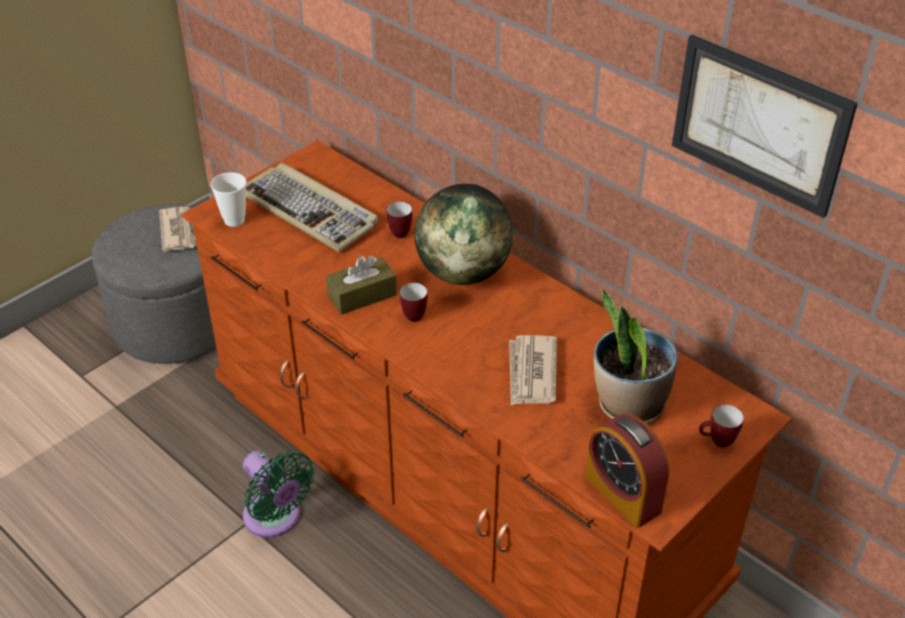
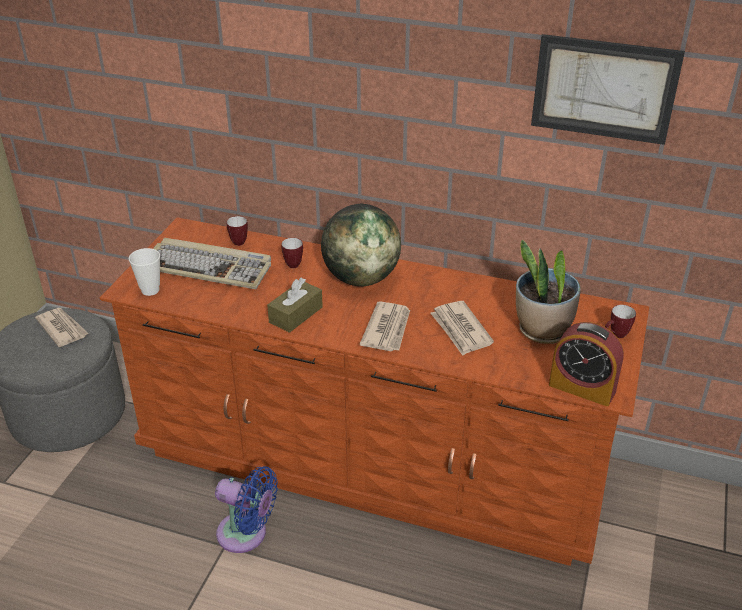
camera: 25 degrees left, 5 degrees down
green fan [243,451,314,538] -> blue fan [215,466,278,553]
mug [399,283,428,322] -> mug moved to [227,216,248,246]
none -> newspaper [360,301,410,351]

